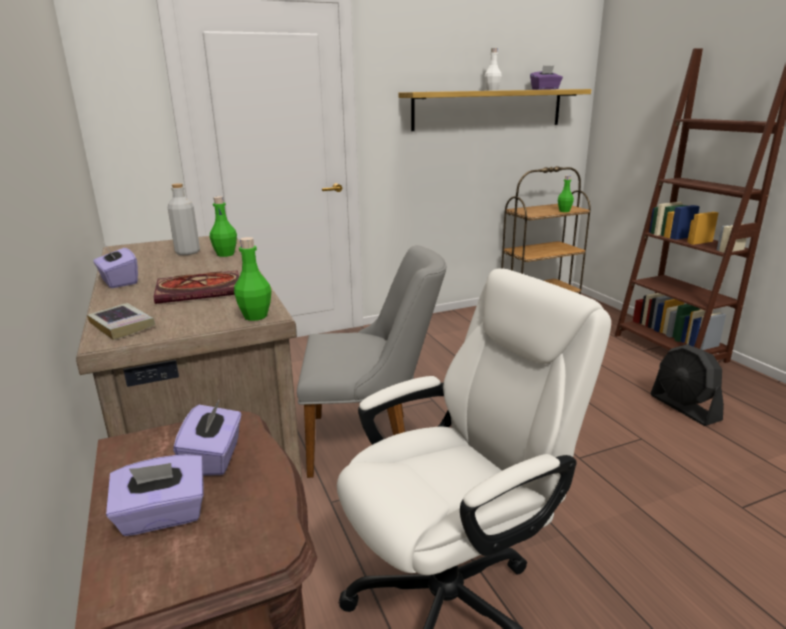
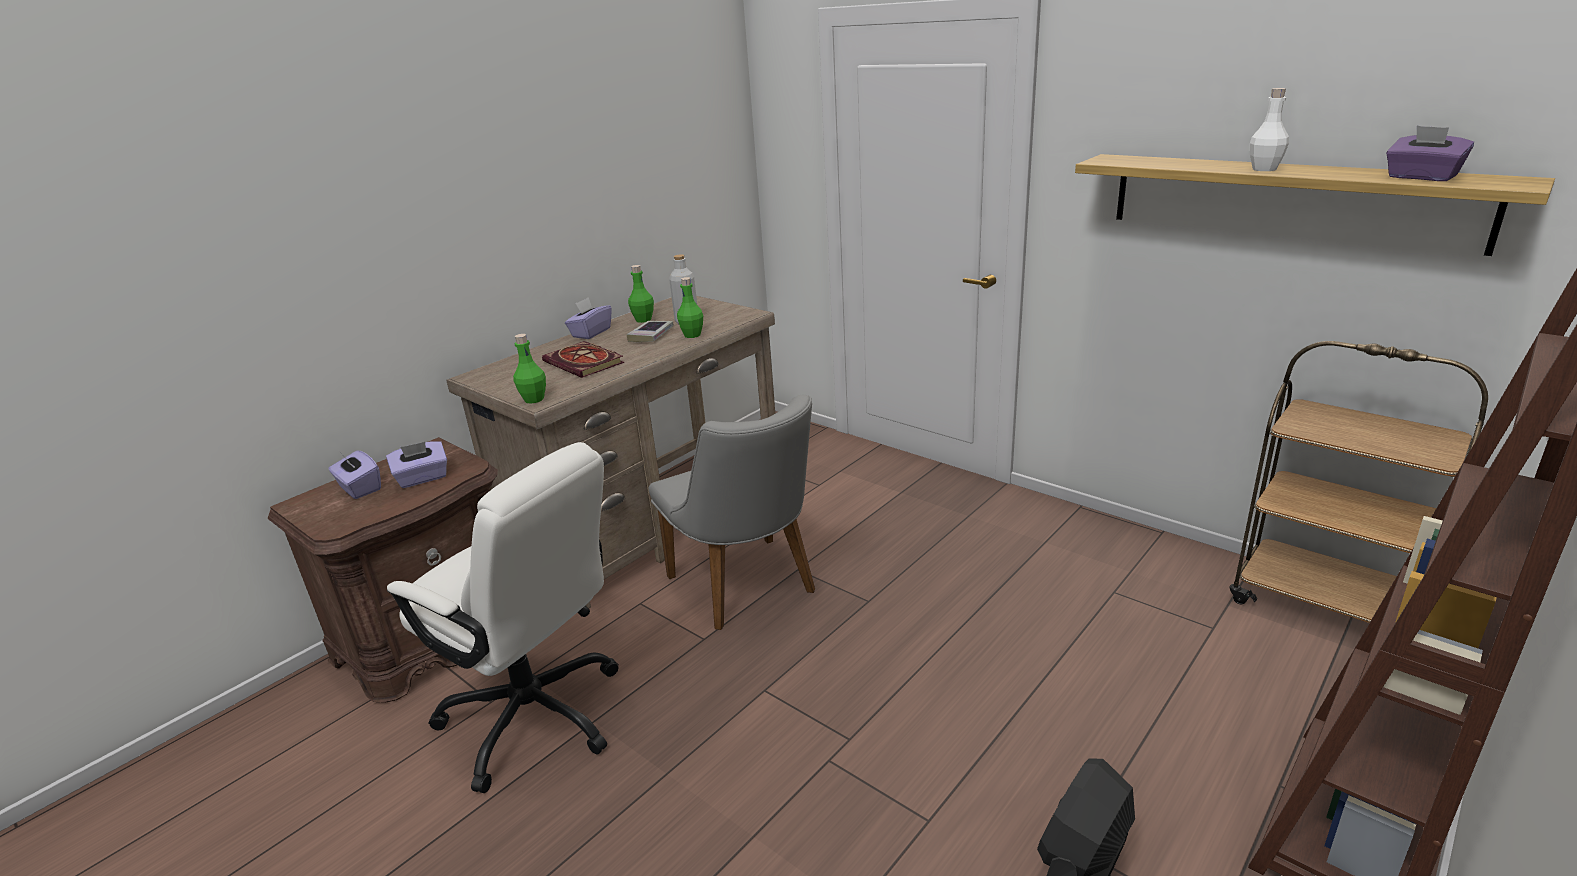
camera: 65 degrees right, 5 degrees up
book [87,303,155,340] -> book moved to [626,321,674,342]
green bottle [558,175,574,212] -> green bottle moved to [628,265,654,323]

